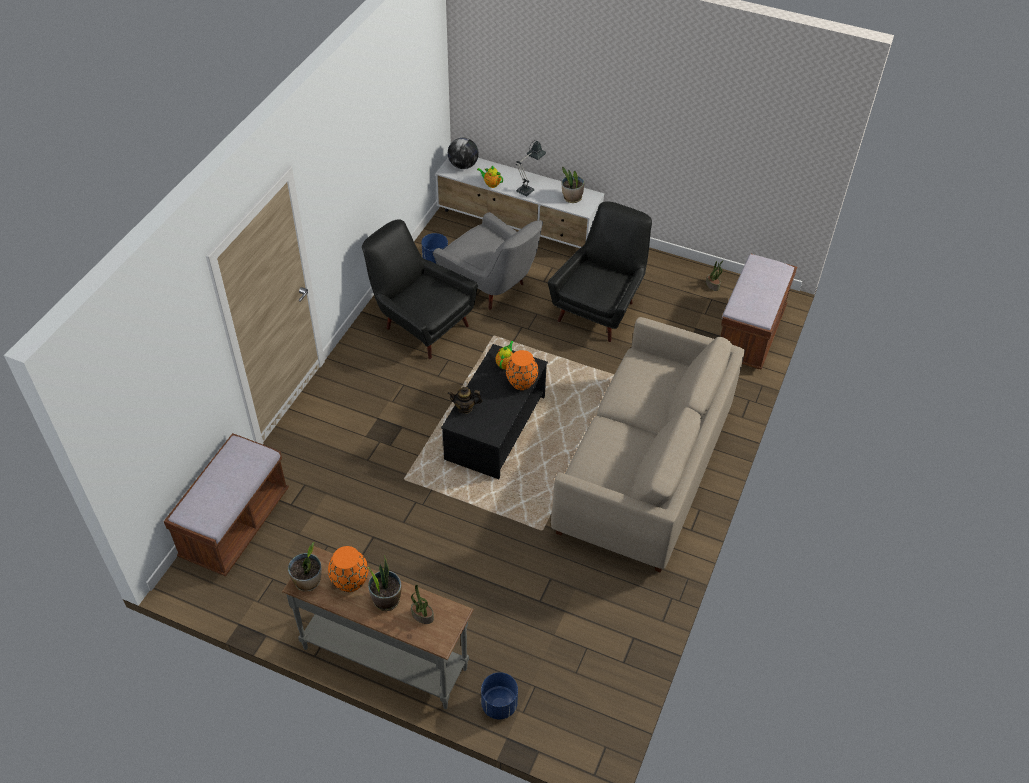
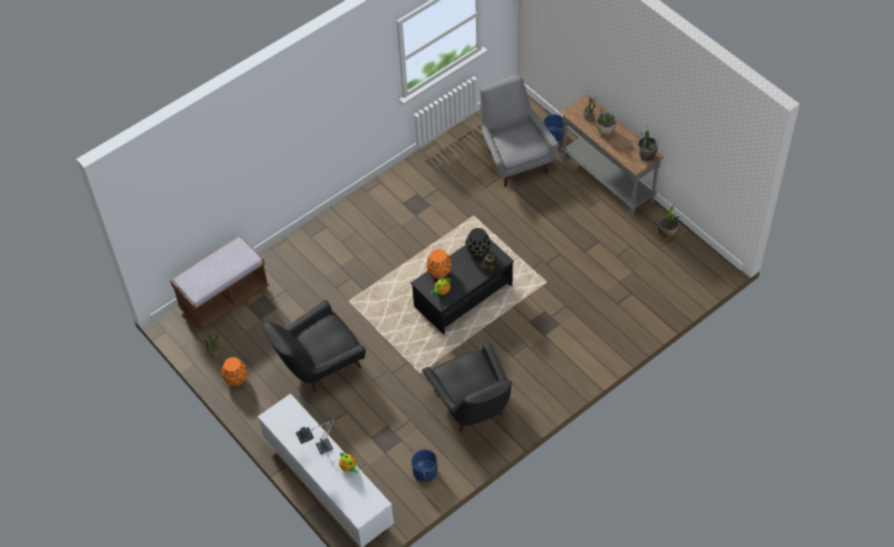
camera: 150 degrees left, 5 degrees up
brown bench [164,433,289,576] -> none
orange vase [328,546,368,592] -> orange vase moved to [222,357,247,386]
grey armchair [433,212,543,310] -> grey armchair moved to [480,75,559,187]
globe [448,138,479,169] -> none
beige sofa [551,317,745,573] -> none
potted plant [562,166,584,203] -> potted plant moved to [658,204,679,239]
none -> black vase [466,228,491,258]

